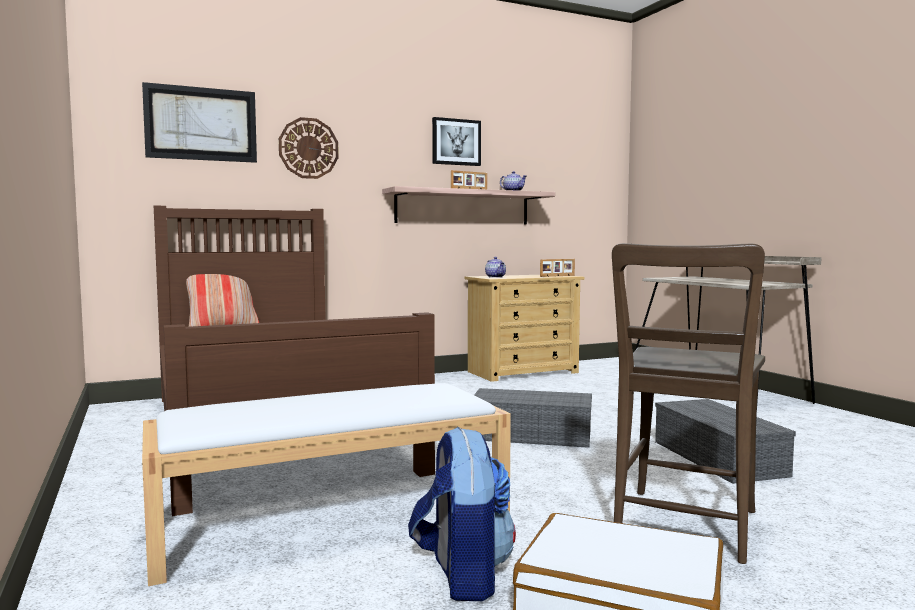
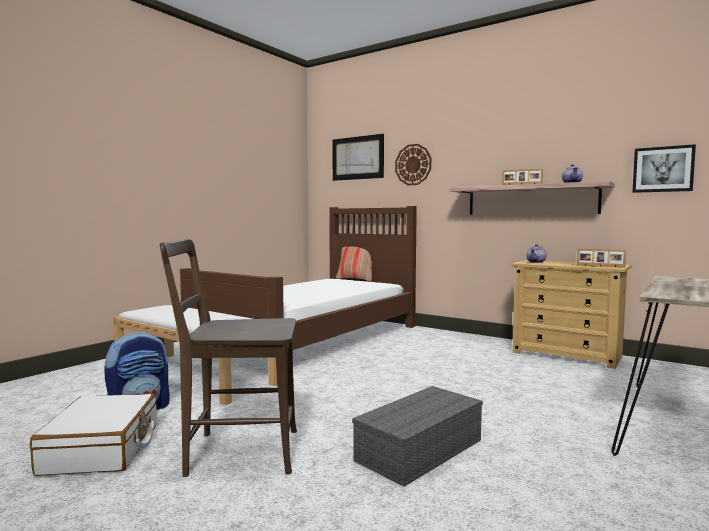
camera: 60 degrees right, 0 degrees up
picture [432,117,481,166] -> picture moved to [632,144,696,193]
grey storage box [474,388,592,448] -> none

